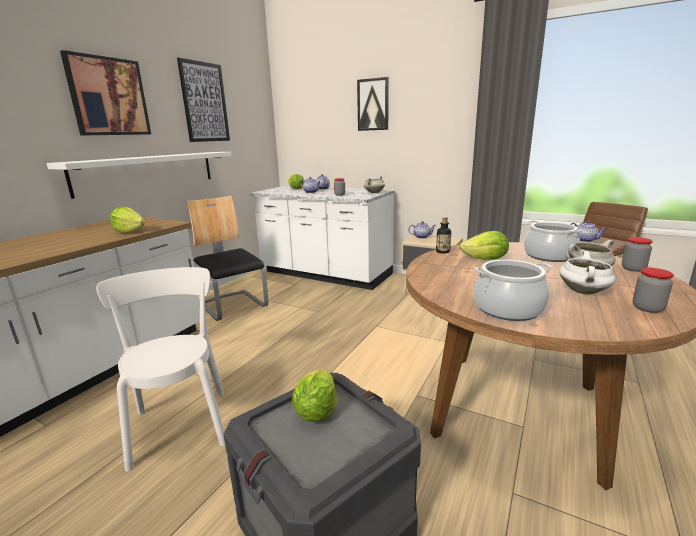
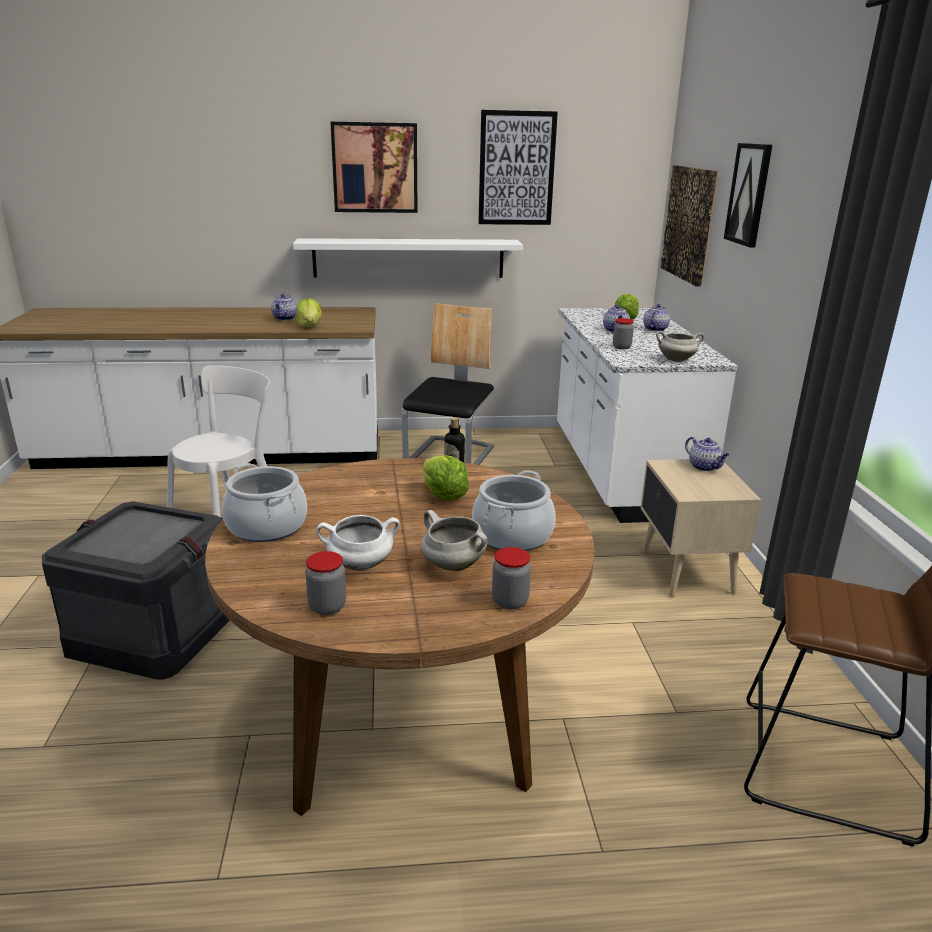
camera: 55 degrees right, 5 degrees up
lettuce [292,368,337,422] -> none
teapot [570,220,608,242] -> teapot moved to [271,294,297,320]
none -> picture [661,165,718,286]

